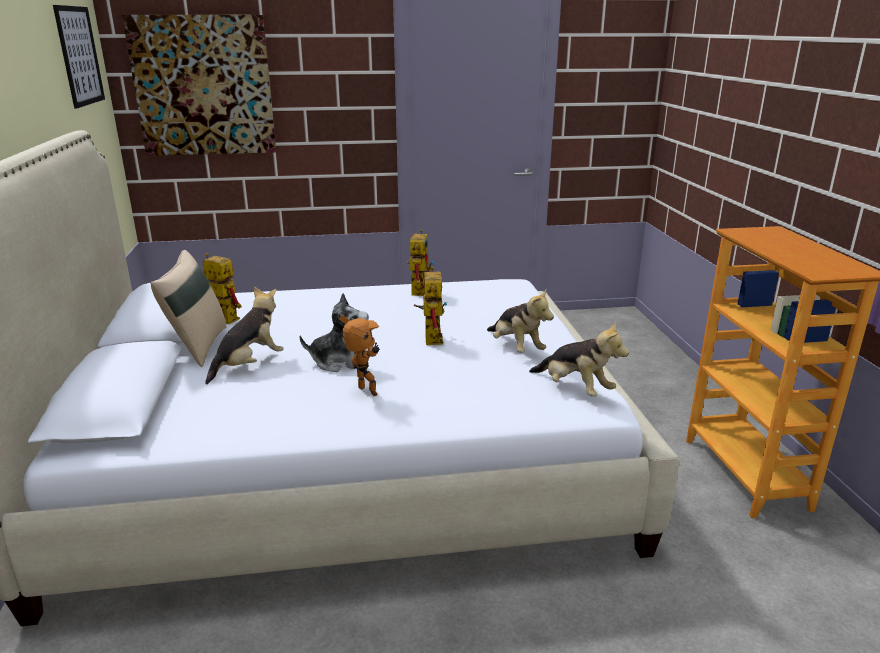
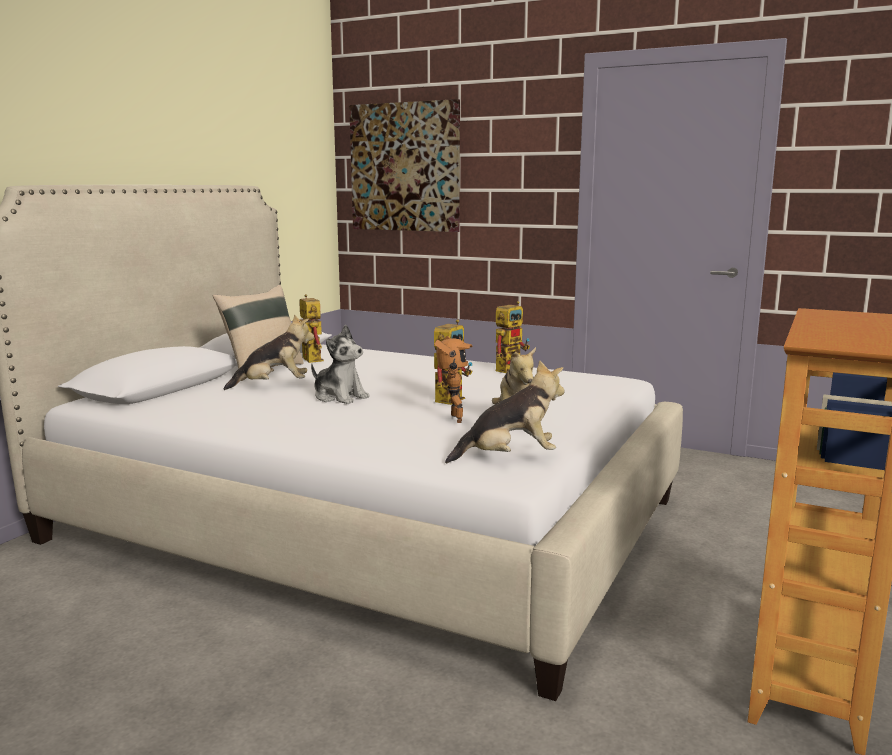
camera: 35 degrees right, 10 degrees down
picture [53,5,105,109] -> none
toy robot [339,315,380,396] -> toy robot moved to [435,336,473,423]
plush toy [529,321,629,397] -> plush toy turned 90 degrees counterclockwise [445,360,565,464]

